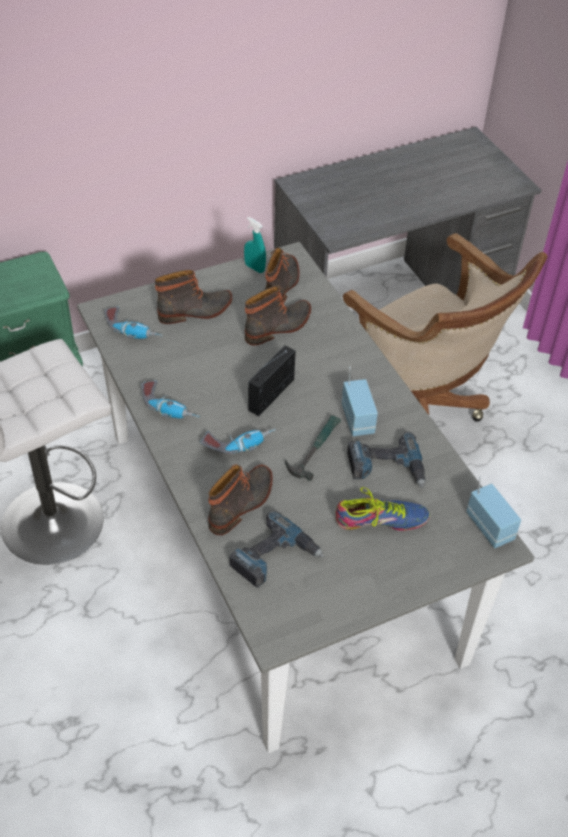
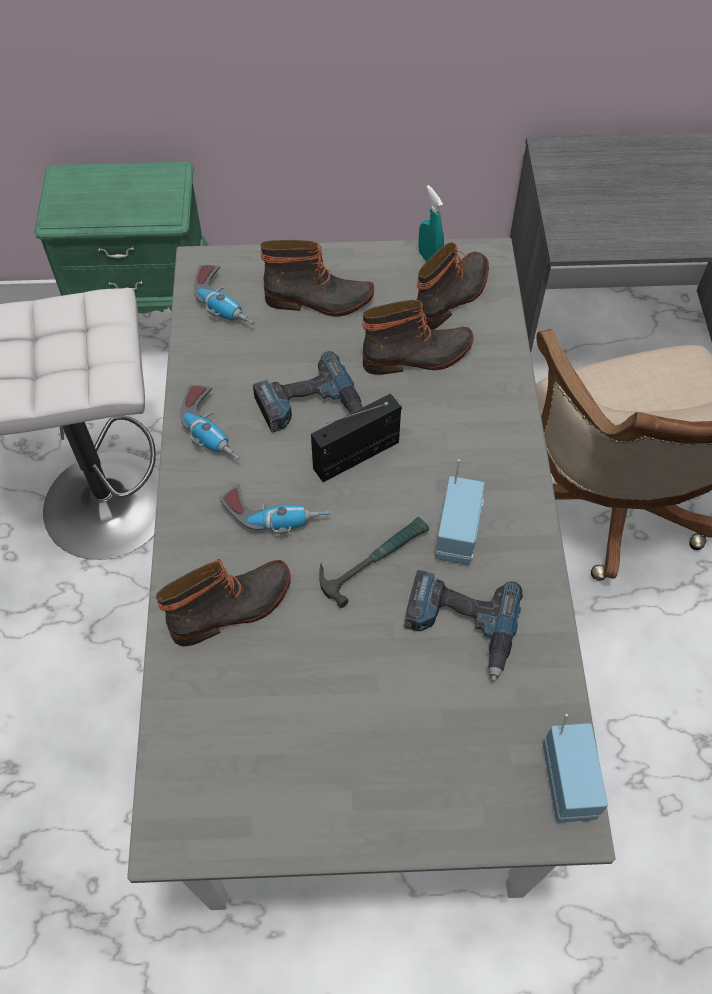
camera: 25 degrees right, 10 degrees up
power drill [230,511,324,588] -> power drill moved to [253,351,363,432]
shoe [336,487,430,531] -> none

